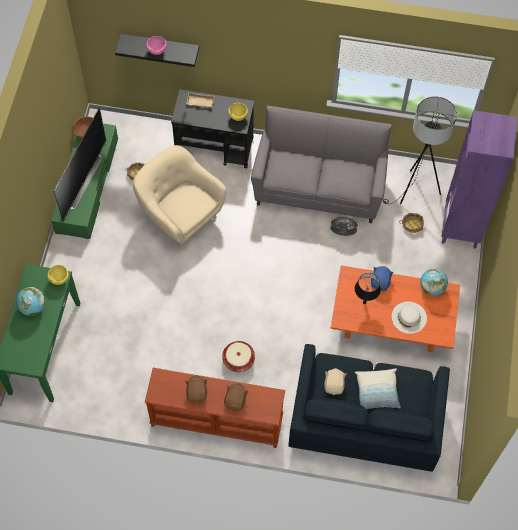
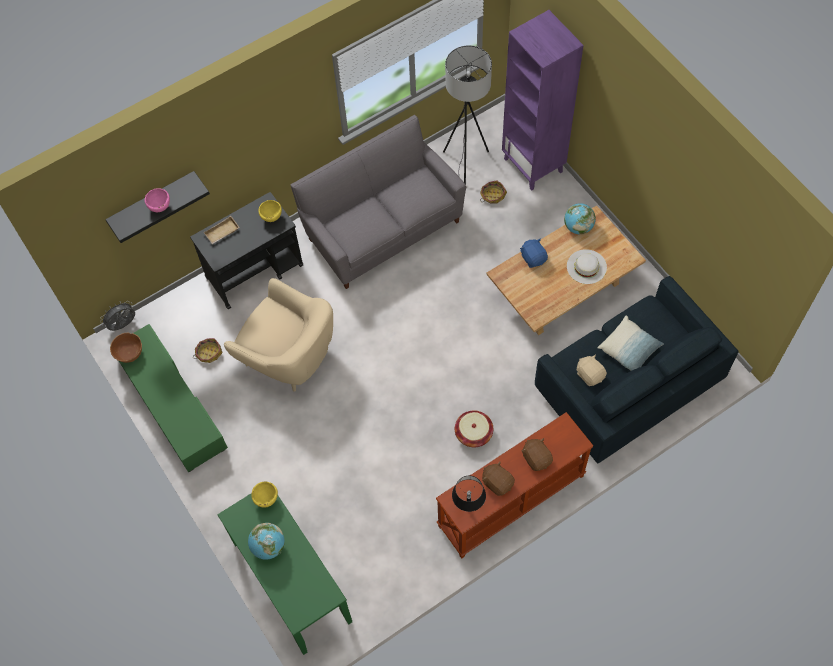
camera: 40 degrees left, 0 degrees up
television [54,108,106,221] -> none
beige armchair [133,145,226,248] -> beige armchair turned 150 degrees counterclockwise [224,278,333,392]
grey fan [329,215,360,236] -> grey fan moved to [100,301,135,331]
orange coffee table [331,265,460,352] -> beige coffee table [486,205,646,335]
black table lamp [355,273,381,304] -> black table lamp moved to [452,476,486,512]

